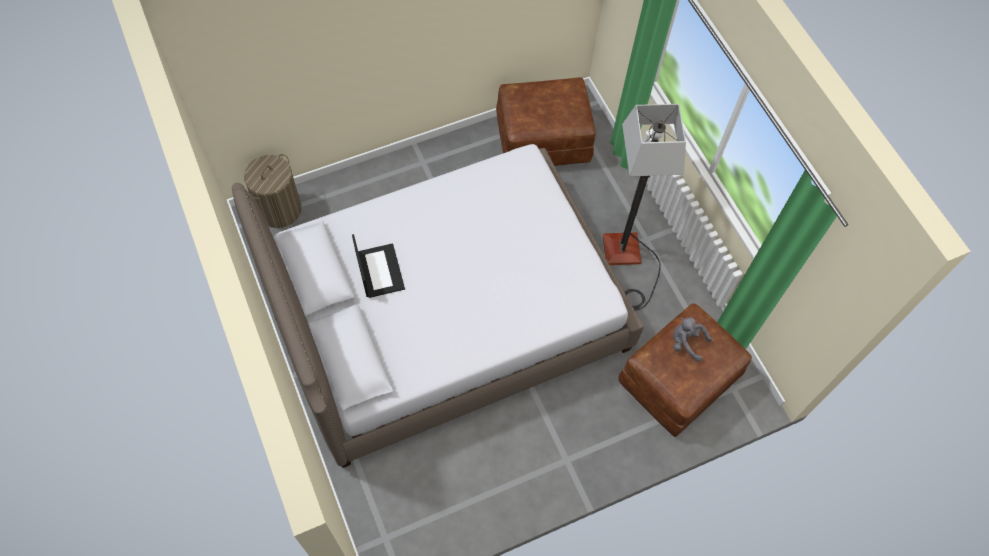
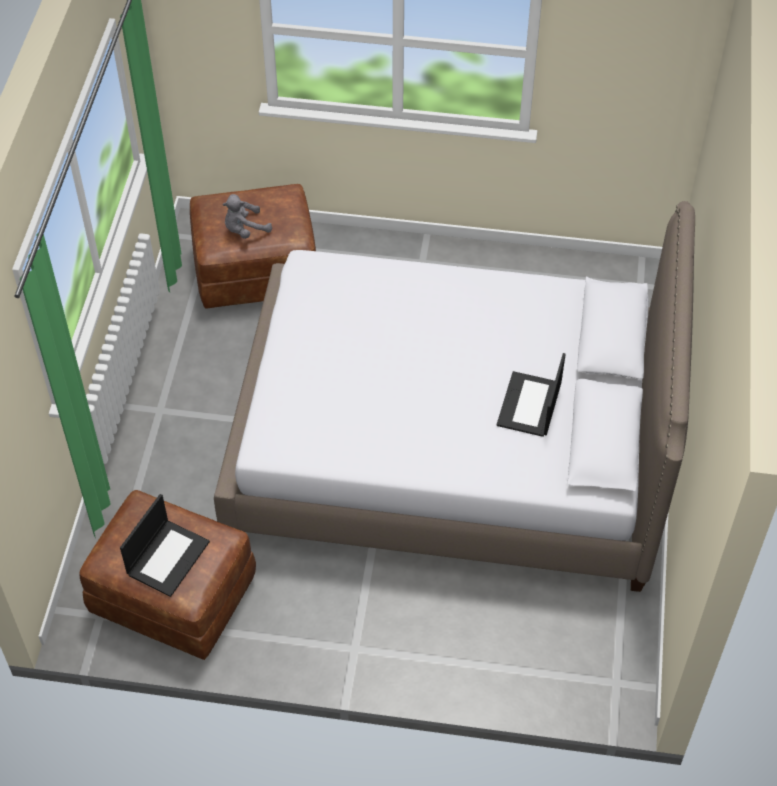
camera: 145 degrees left, 10 degrees down
laundry basket [244,154,301,228] -> none
floor lamp [603,104,686,310] -> none
grey plush toy [673,318,712,362] -> grey plush toy turned 90 degrees clockwise [222,194,272,239]
none -> laptop [120,494,210,597]

